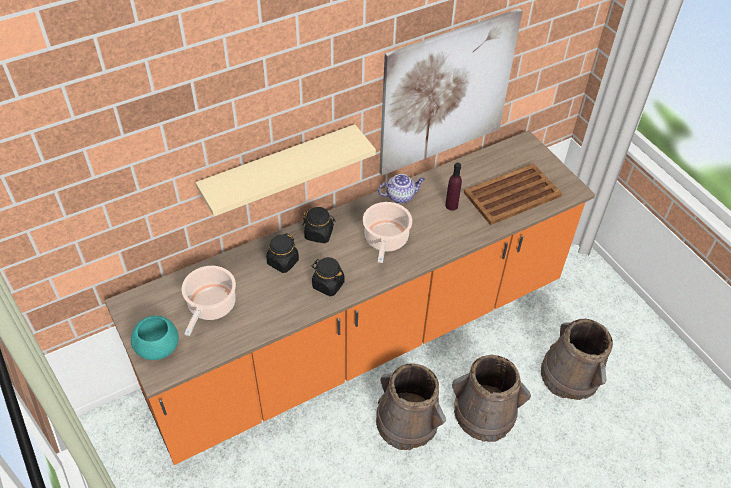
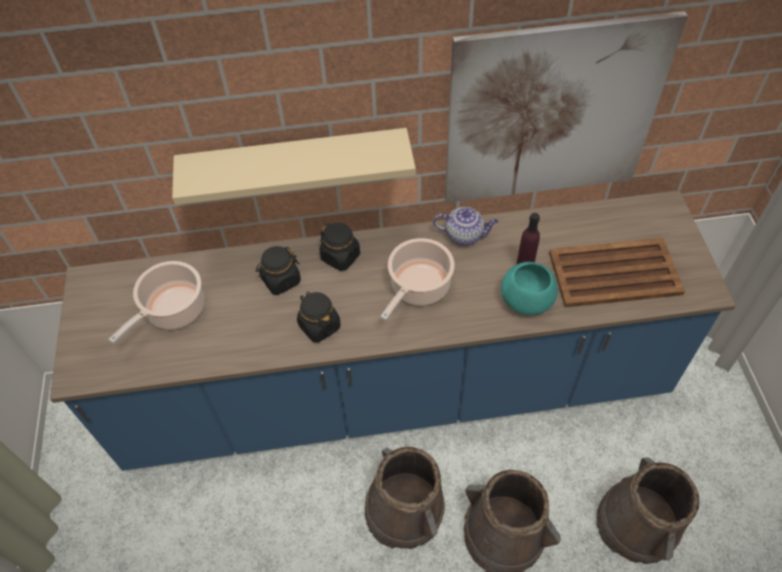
camera: 25 degrees right, 5 degrees up
orange counter [104,130,595,465] -> blue counter [50,190,736,471]
turquoise bowl [131,316,179,360] -> turquoise bowl moved to [501,262,558,315]

